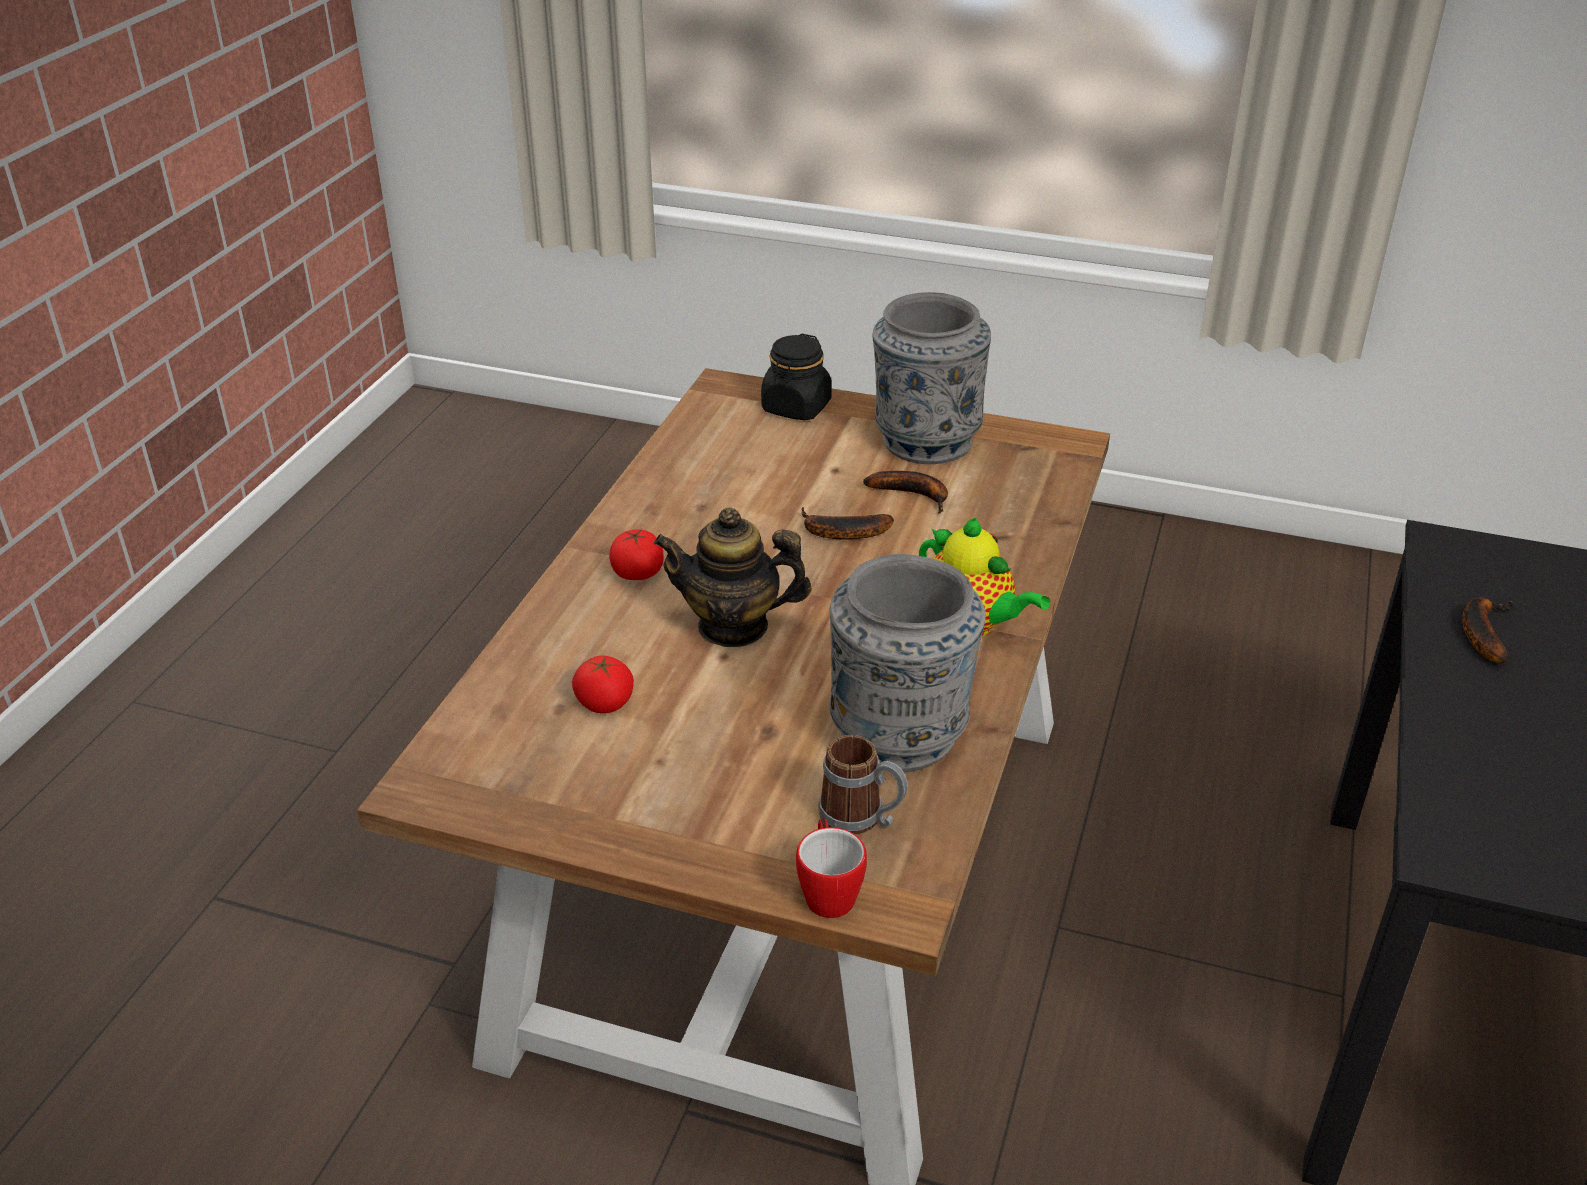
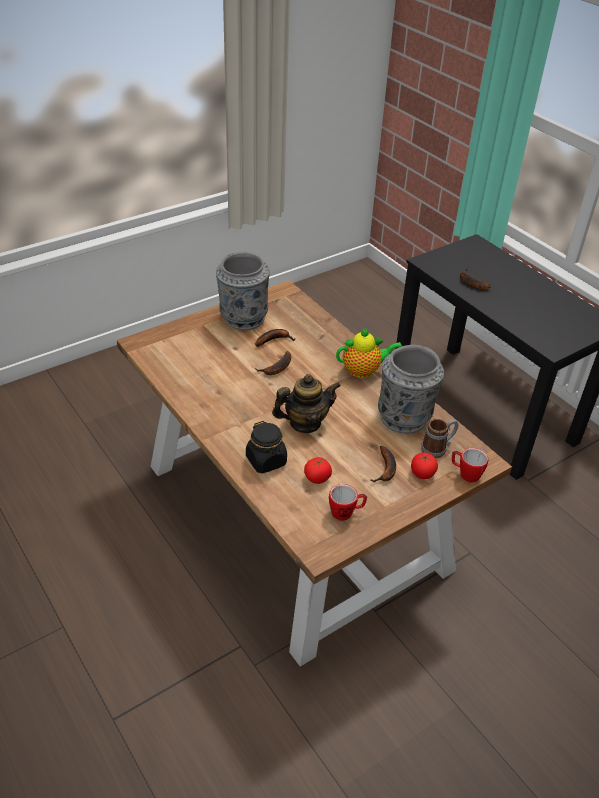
camera: 55 degrees left, 5 degrees up
tomato [609,528,664,580] -> tomato moved to [411,452,438,479]
teapot [654,508,812,647] -> teapot turned 150 degrees counterclockwise [272,374,341,433]
black jar [761,334,832,420] -> black jar moved to [246,421,287,473]
none -> mug [329,484,367,521]
none -> banana [371,446,396,482]

